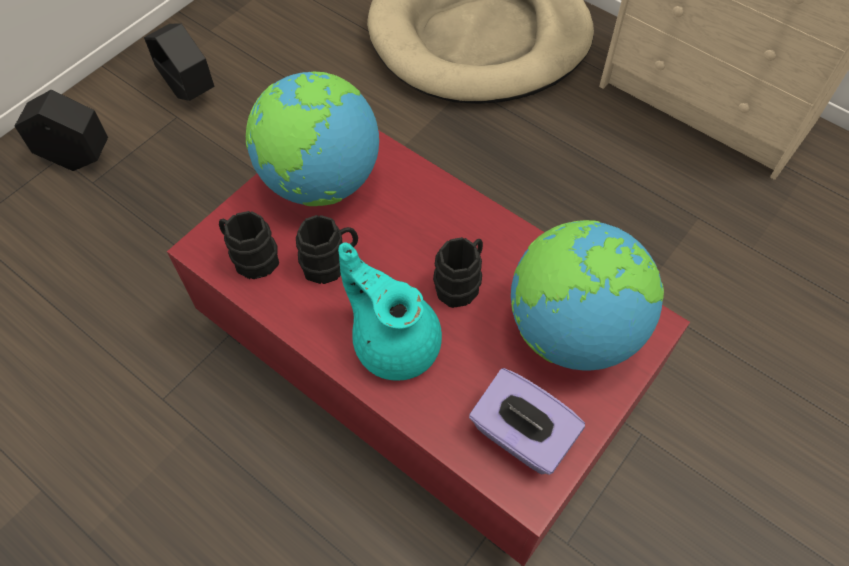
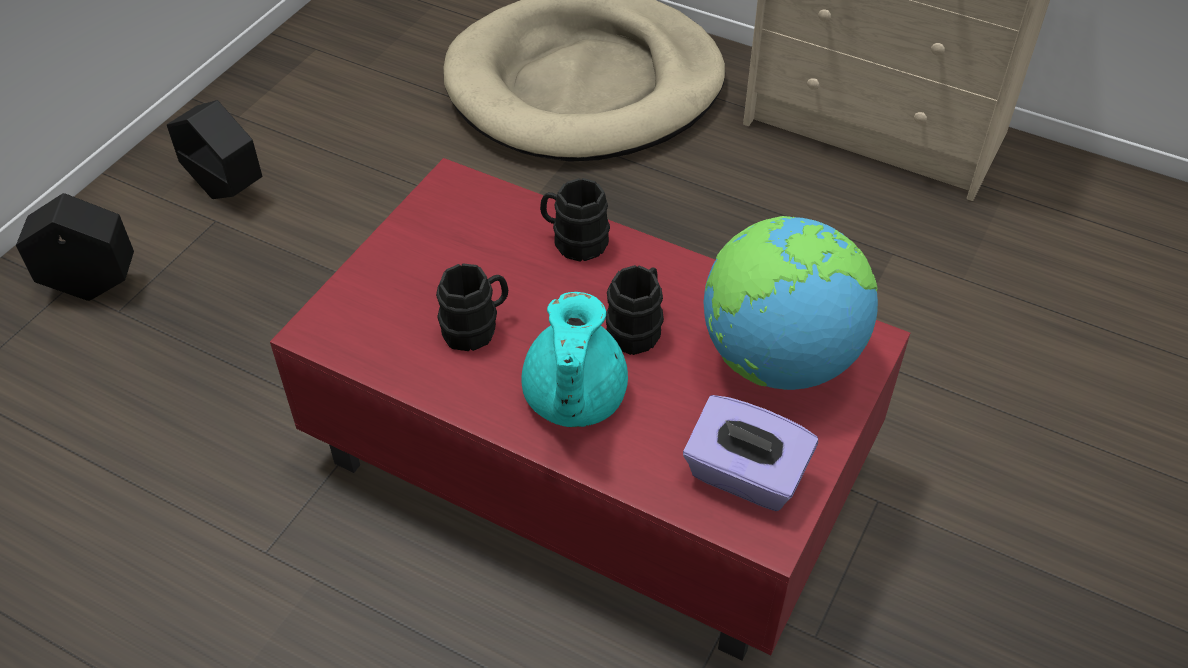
camera: 10 degrees left, 10 degrees down
black mug [219,211,279,279] -> black mug moved to [540,178,610,262]
globe [246,72,379,206] -> none
turquoise teapot [338,242,442,380] -> turquoise teapot turned 120 degrees counterclockwise [521,292,628,427]

